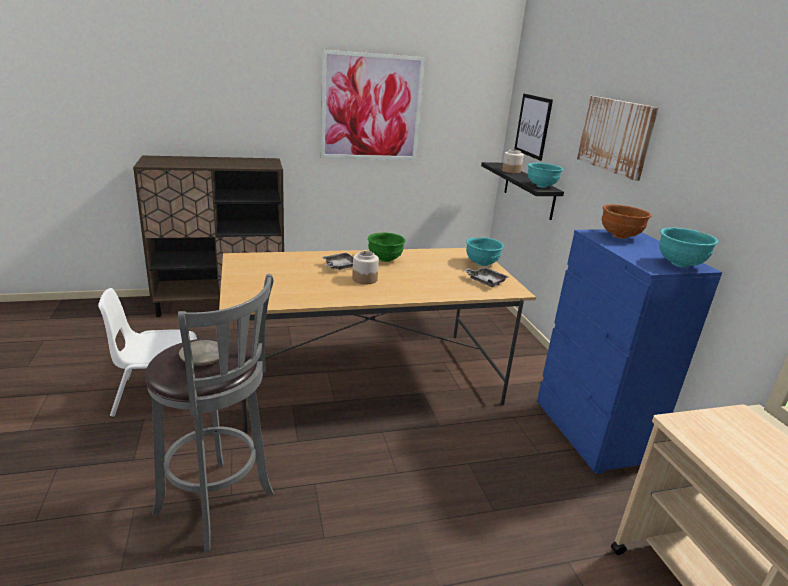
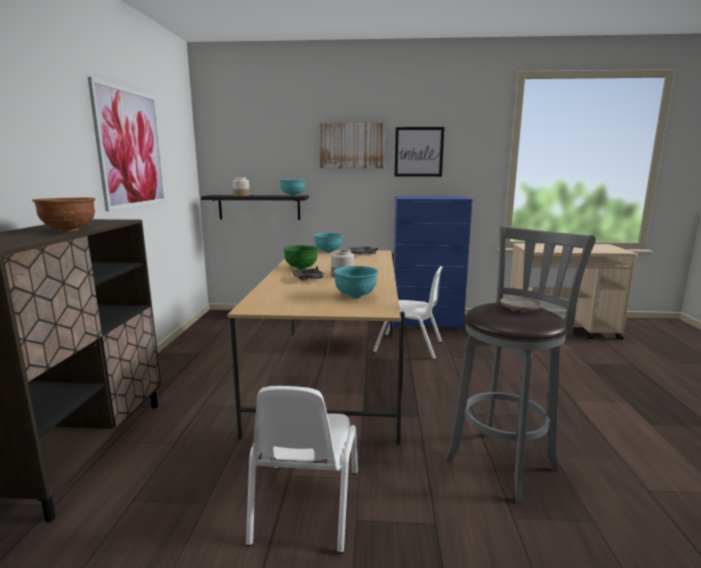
camera: 70 degrees left, 10 degrees down
picture [514,94,553,161] -> picture moved to [395,127,444,177]
brown bowl [602,204,652,239] -> brown bowl moved to [32,198,95,232]
turquoise bowl [659,227,719,268] -> turquoise bowl moved to [334,266,379,298]
none -> white chair [373,266,443,360]

